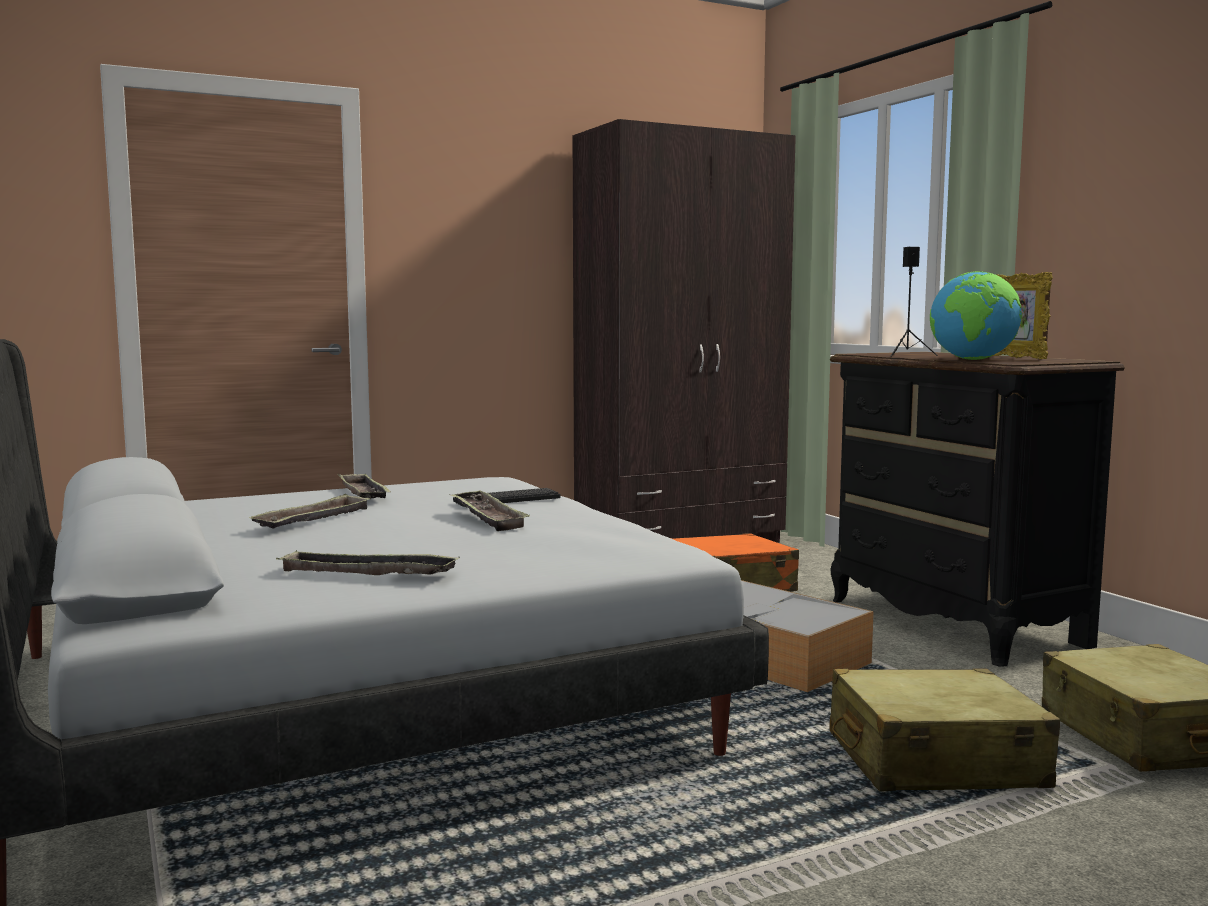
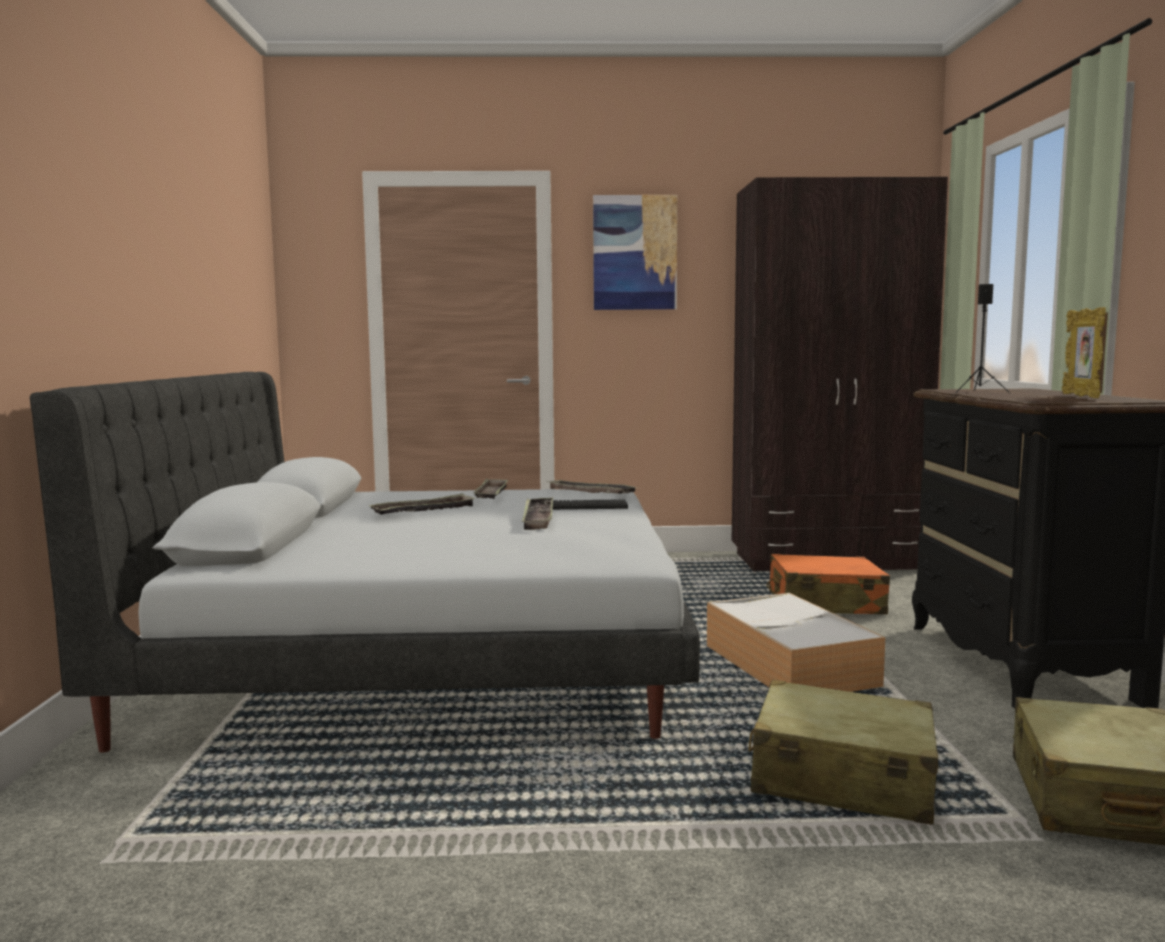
camera: 25 degrees right, 0 degrees up
tray [276,550,460,575] -> tray moved to [547,480,637,494]
globe [930,271,1022,360] -> none
none -> picture [593,195,677,310]

